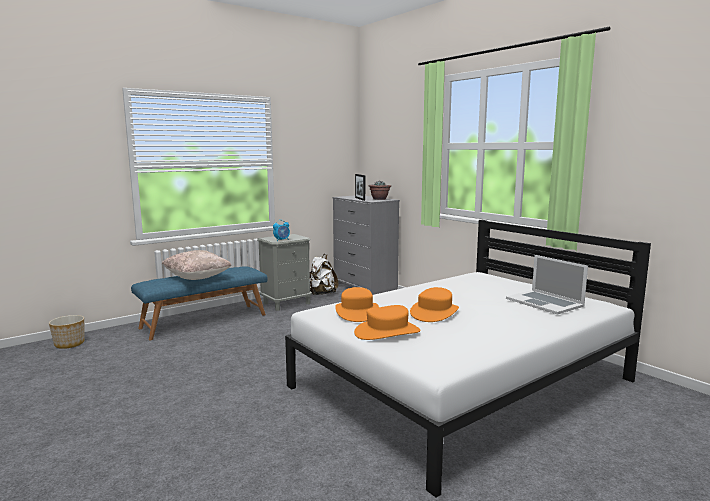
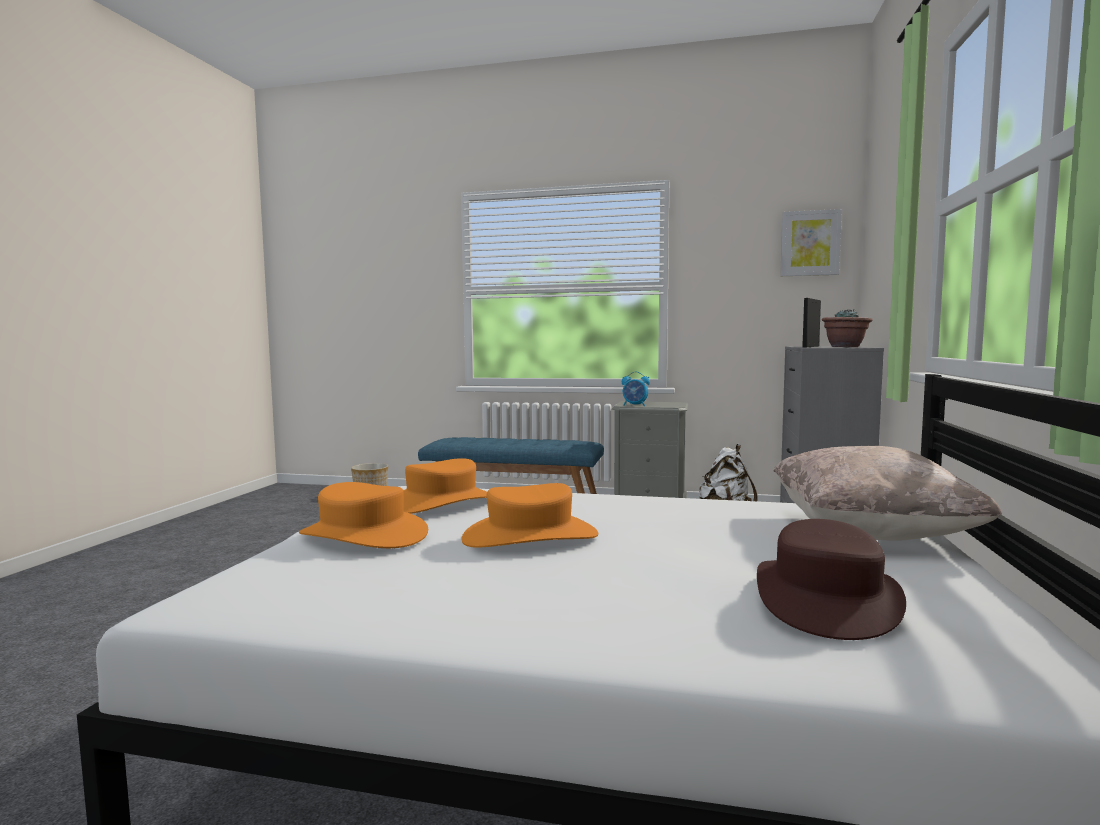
camera: 50 degrees right, 5 degrees down
beige pillow [162,250,231,280] -> beige pillow moved to [774,446,1002,541]
laptop [506,255,588,315] -> brown hat [757,519,906,640]
none -> picture [780,209,842,276]

